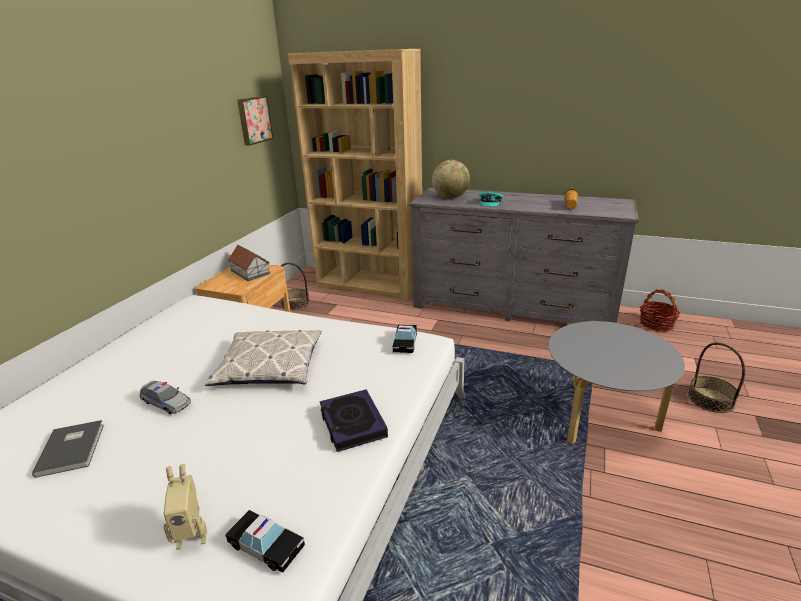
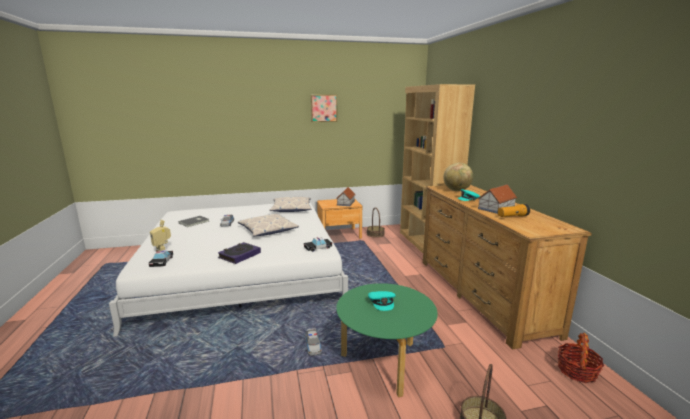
camera: 55 degrees right, 10 degrees down
picture [237,96,273,146] -> picture moved to [311,95,337,122]
grey dresser [410,187,639,323] -> brown dresser [423,185,592,350]
grey coffee table [548,321,685,444] -> green coffee table [336,283,438,397]
none -> pillow [269,196,311,212]
none -> toy car [305,328,322,356]
none -> turquoise cap [368,291,395,311]
none -> toy house [478,184,517,214]

